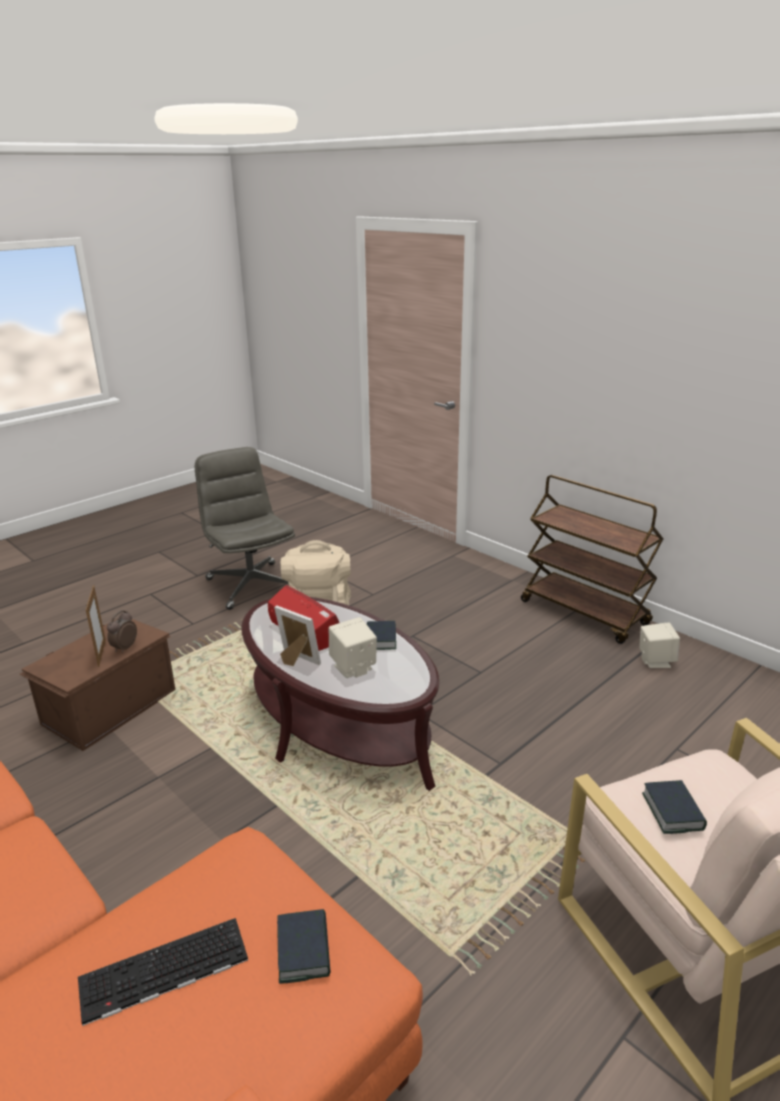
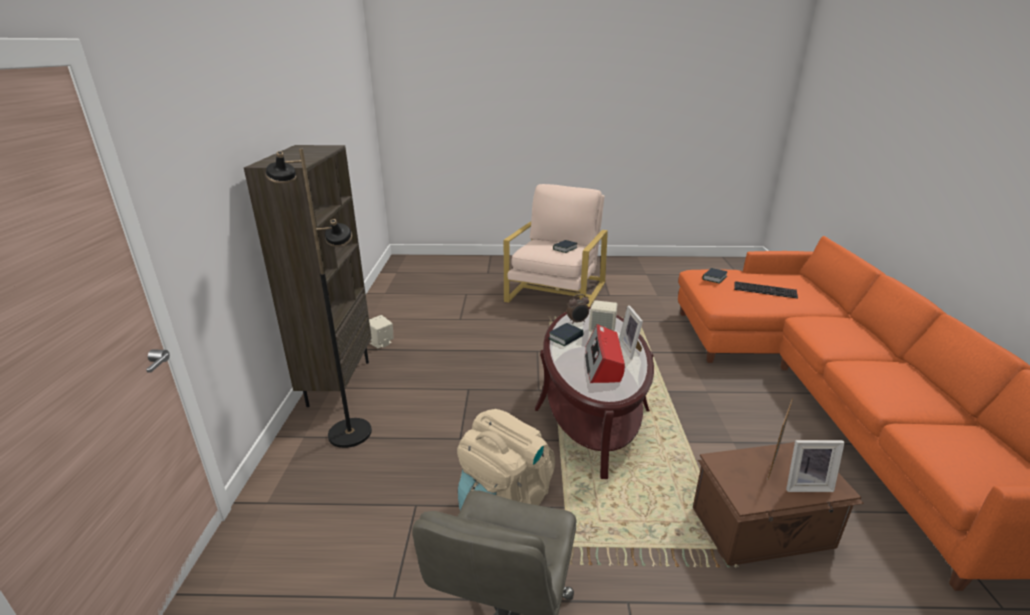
camera: 135 degrees left, 0 degrees up
alarm clock [107,610,137,653] -> alarm clock moved to [567,294,589,324]
brown cart [521,475,664,644] -> brown bookcase [244,145,372,407]
none -> black floor lamp [265,148,372,448]
none -> picture frame [786,440,845,492]

